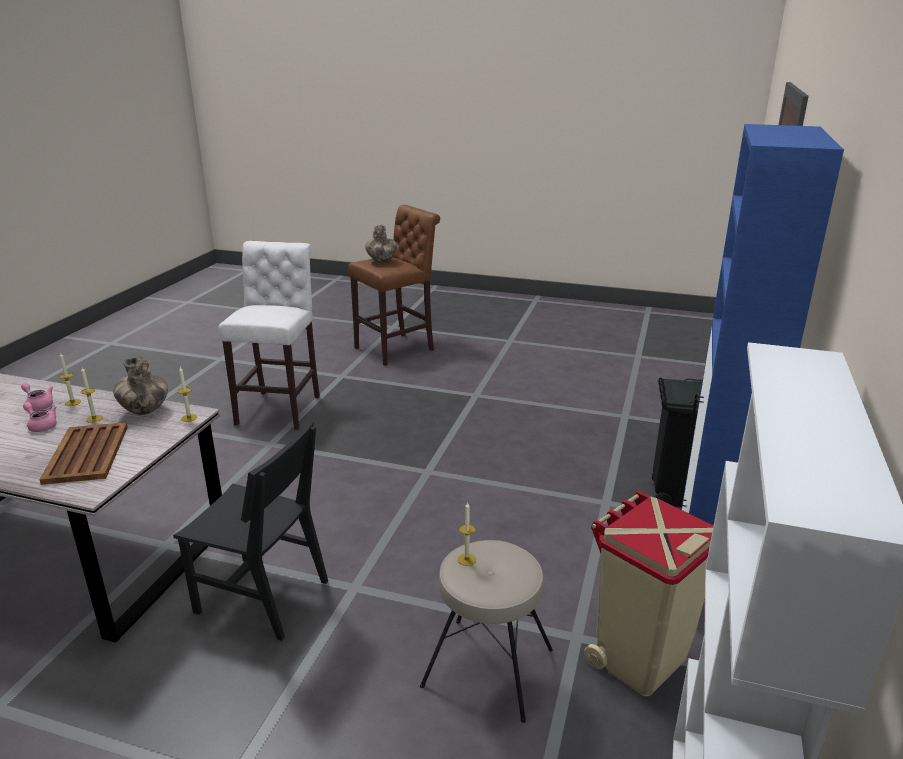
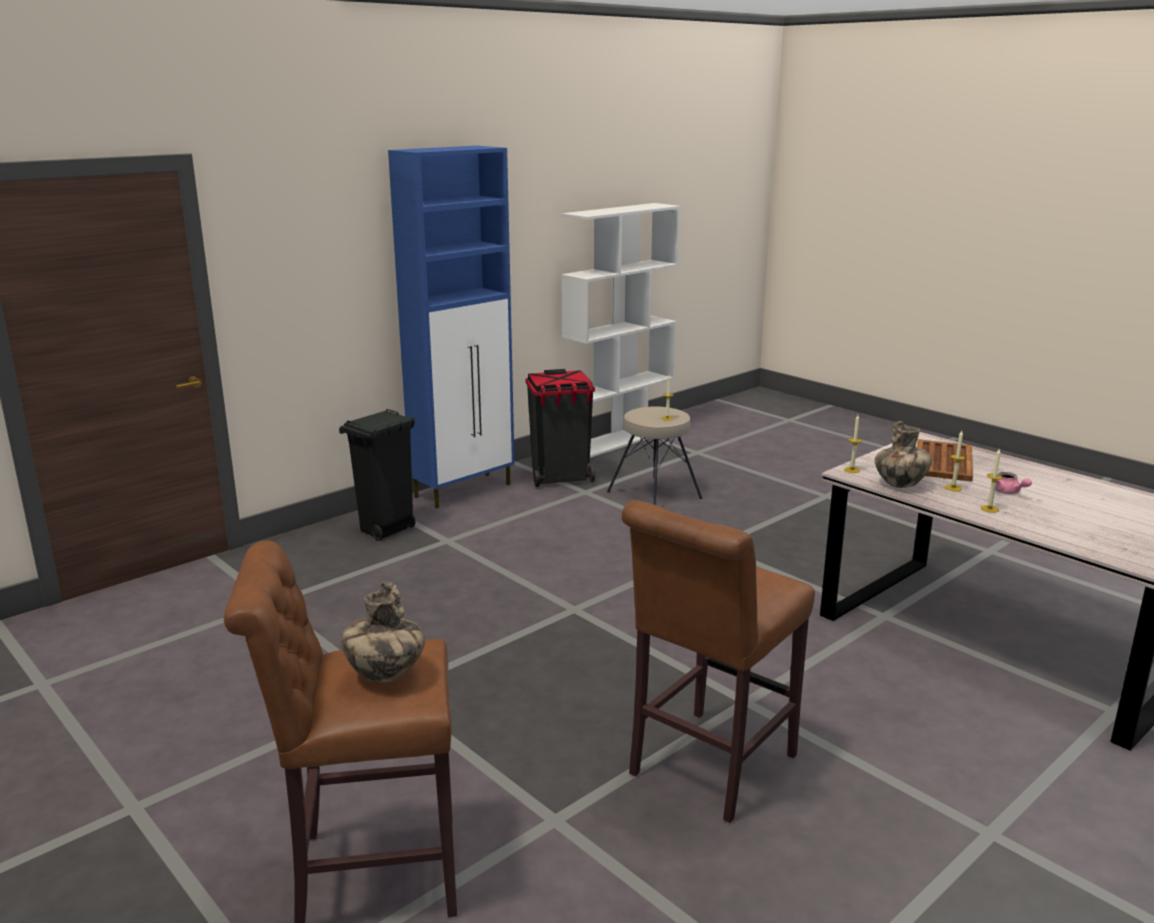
camera: 150 degrees left, 5 degrees down
pink teapot [21,383,53,411] -> none
black chair [173,420,328,641] -> none
white stool [218,241,320,430] -> brown stool [622,500,815,823]
beige trash can [584,491,714,696] -> black trash can [525,369,595,487]

